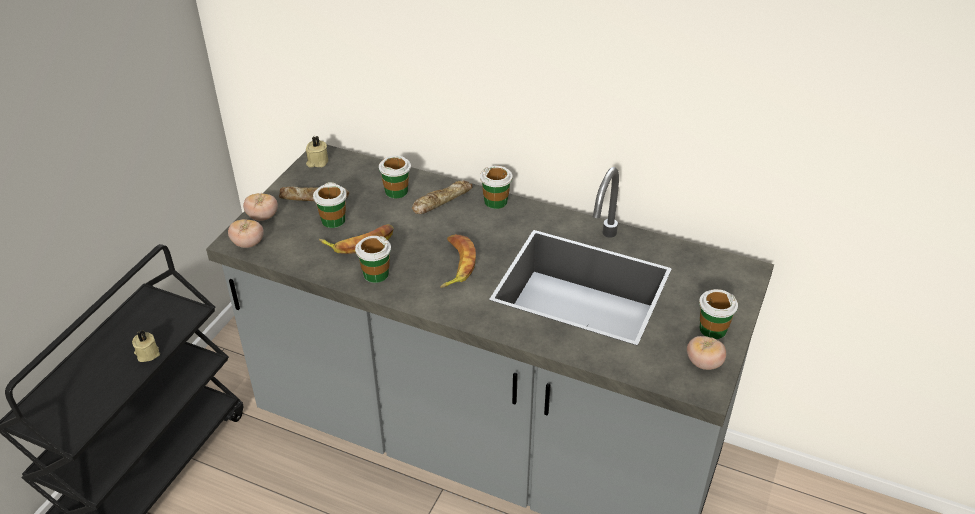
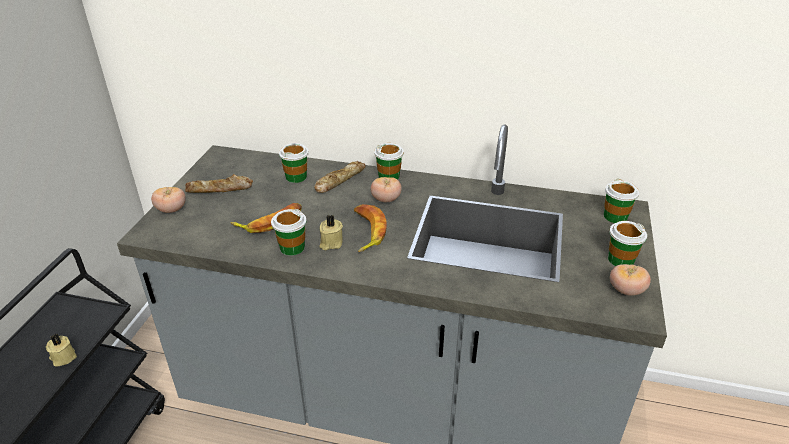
camera: 10 degrees left, 5 degrees down
tomato [228,219,264,248] -> tomato moved to [371,177,402,202]
beige candle [306,136,328,168] -> beige candle moved to [319,214,343,250]
cup [313,182,347,228] -> cup moved to [604,179,640,223]

